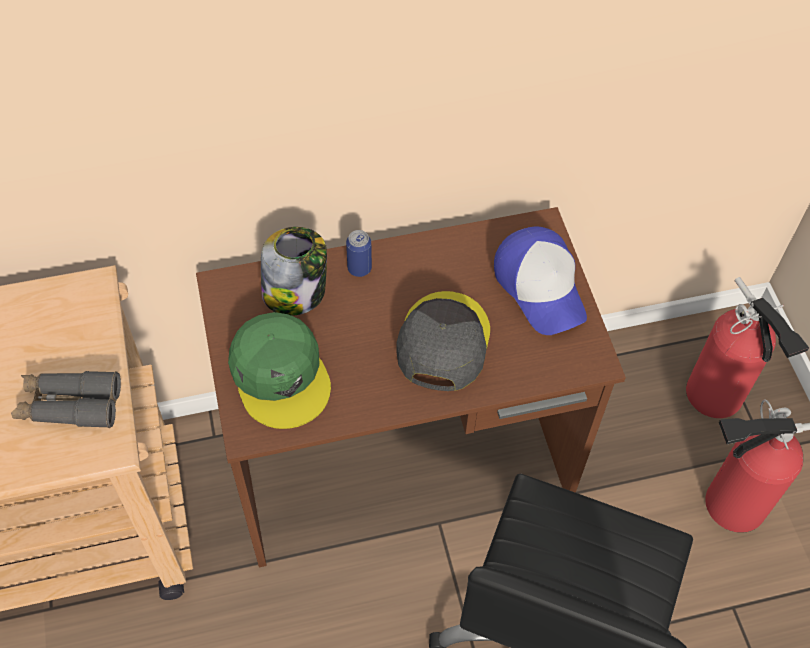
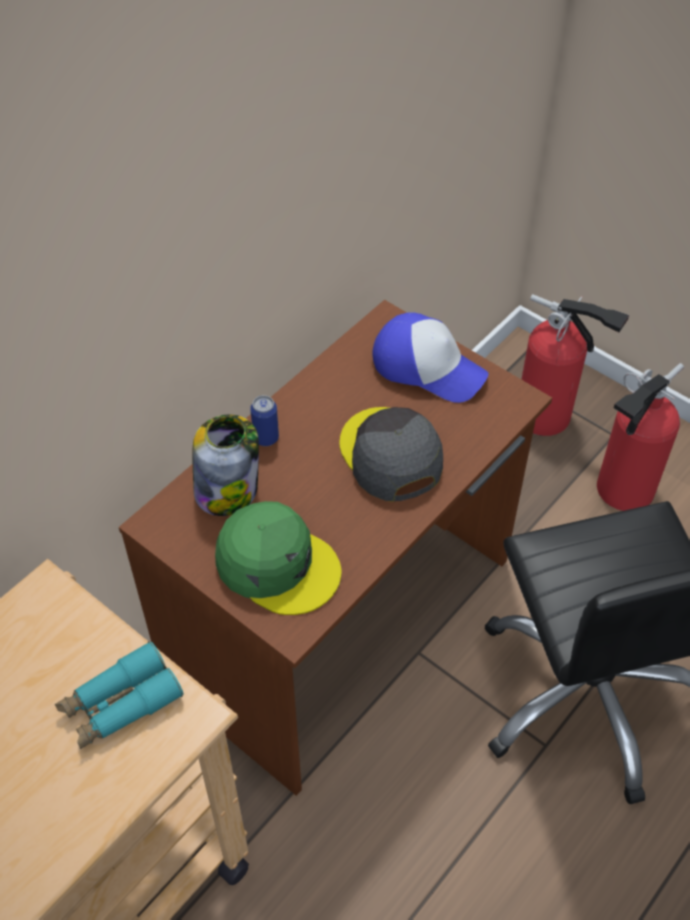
camera: 35 degrees left, 5 degrees down
grey binoculars [11,371,121,428] -> turquoise binoculars [55,641,183,749]

